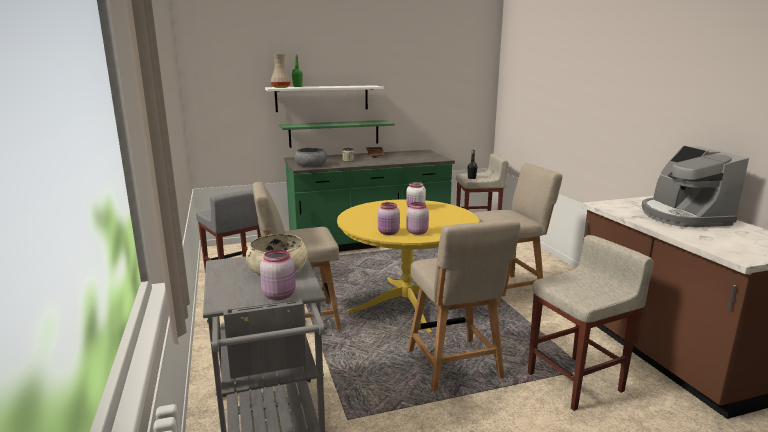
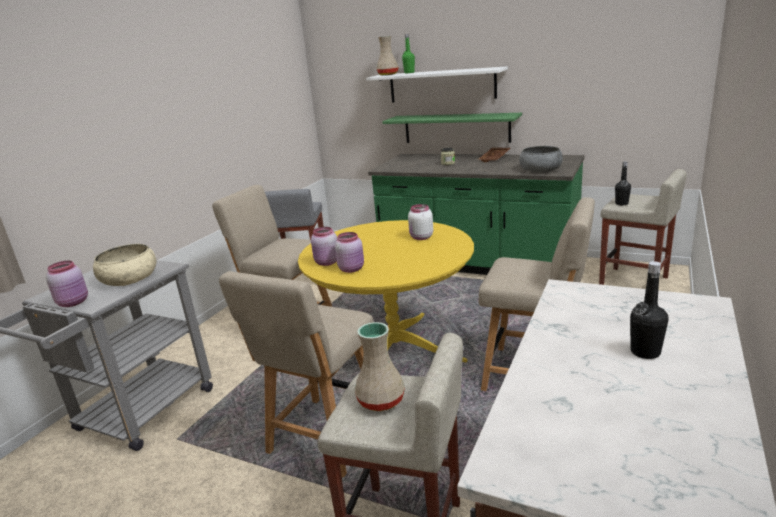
camera: 45 degrees right, 5 degrees up
grey bowl [294,148,327,167] -> grey bowl moved to [519,146,563,172]
coffee machine [642,146,749,227] -> black bottle [630,261,668,359]
none -> beige vase [355,322,405,411]

